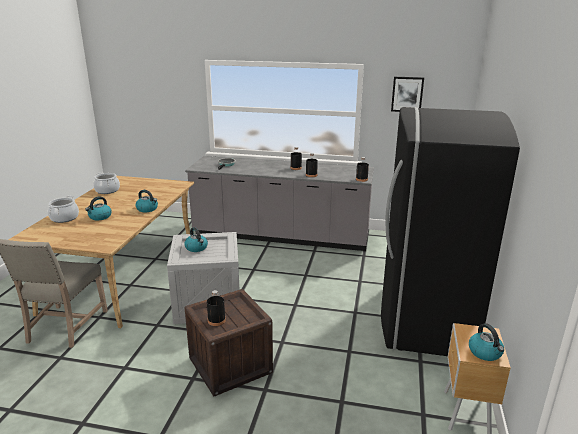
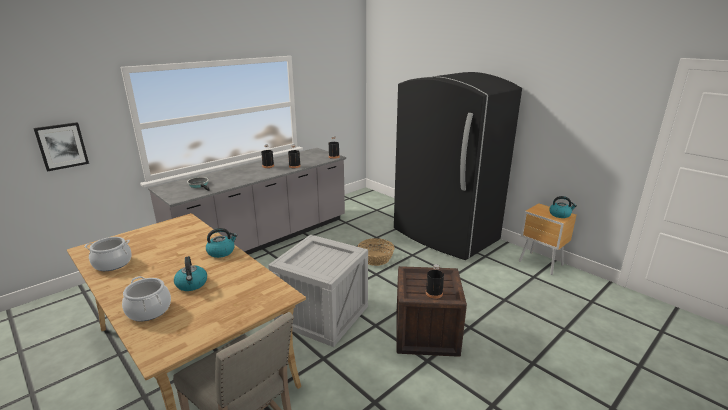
camera: 55 degrees left, 0 degrees up
kettle [184,227,208,252] -> none
picture [391,77,424,112] -> picture moved to [33,122,89,172]
none -> basket [357,238,394,266]

